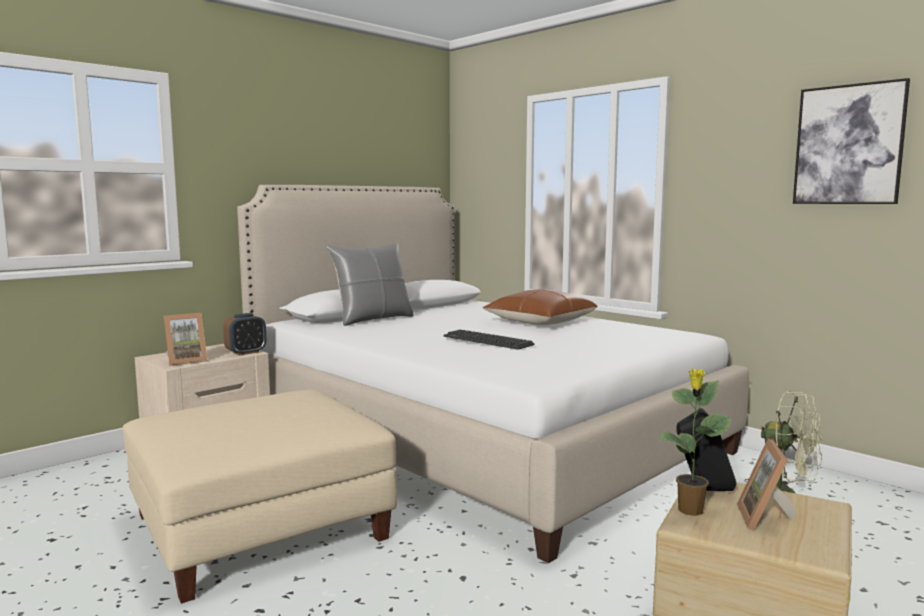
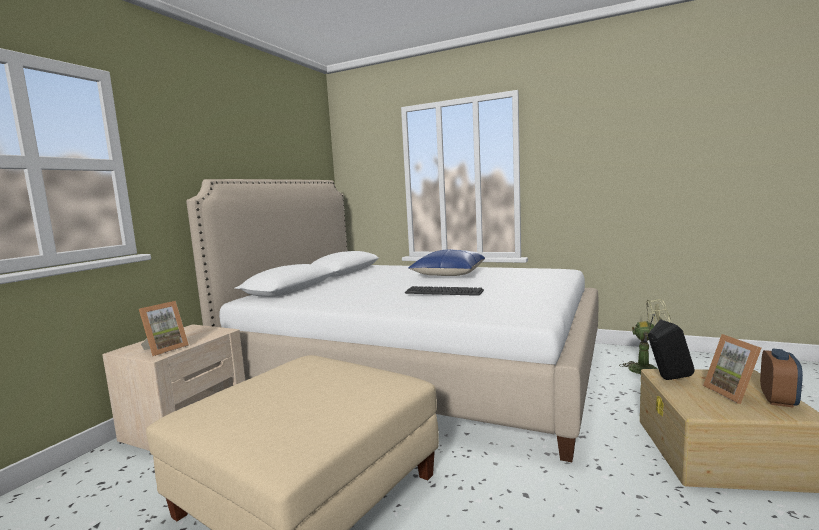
camera: 20 degrees left, 0 degrees up
alarm clock [223,313,266,355] -> alarm clock moved to [760,349,803,408]
grey pillow [327,242,414,326] -> none
brown pillow [483,289,598,325] -> blue pillow [408,249,485,276]
potted plant [657,369,731,516] -> none
picture [793,78,910,204] -> none

